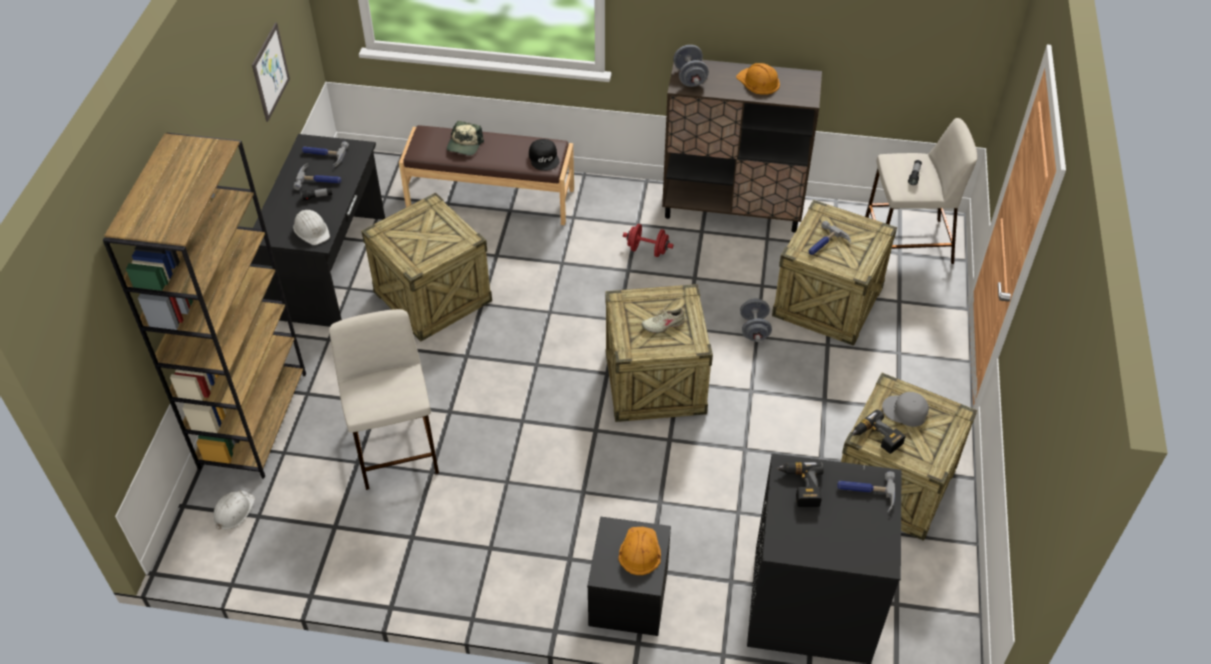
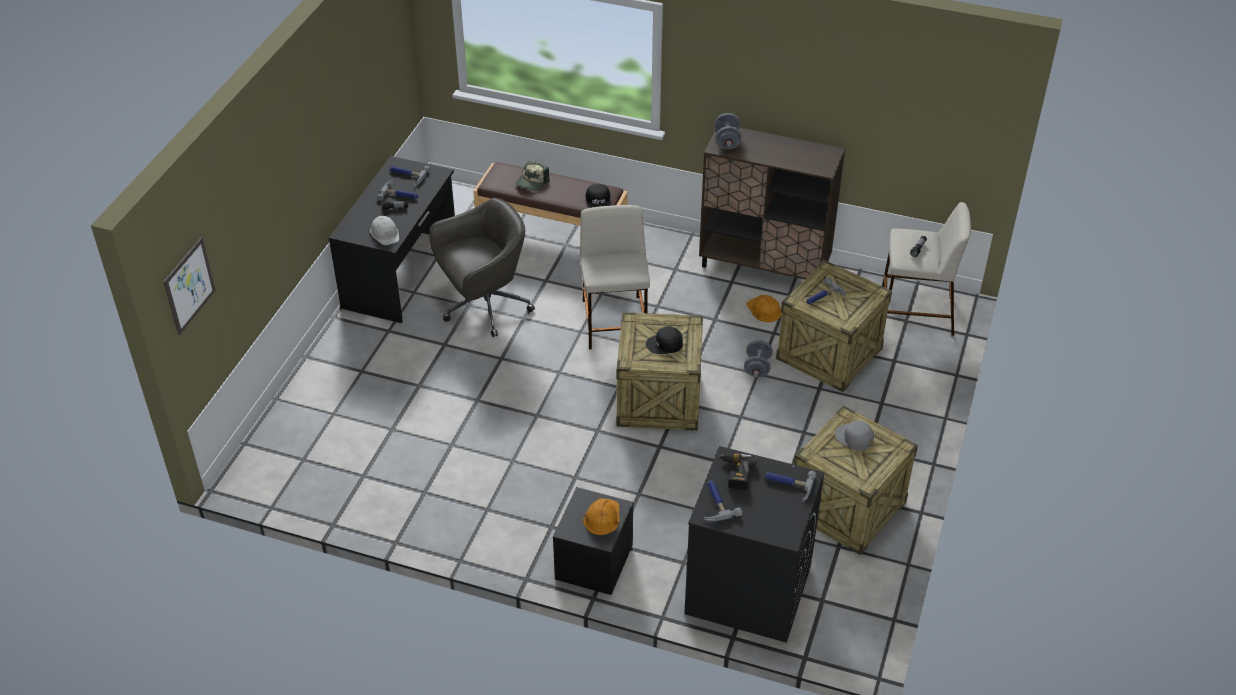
camera: 10 degrees right, 5 degrees down
brown bookcase [103,133,306,478] -> none
white hard hat [213,490,255,530] -> none
picture [252,23,290,122] -> picture moved to [163,237,216,335]
beige stool [329,309,439,490] -> beige stool moved to [580,205,650,350]
crate [361,192,492,342] -> grey office chair [429,198,535,337]
red dumbbell [623,224,673,257] -> none
beige shoe [641,306,685,333] -> black cap [646,326,683,354]
orange hard hat [736,63,780,94] -> orange hard hat moved to [746,295,781,322]
power drill [851,410,906,454] -> none
none -> hammer [703,481,742,521]

